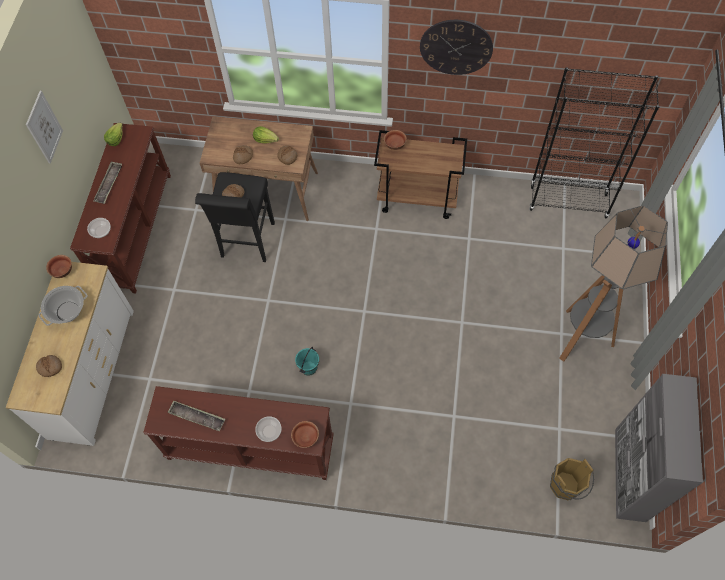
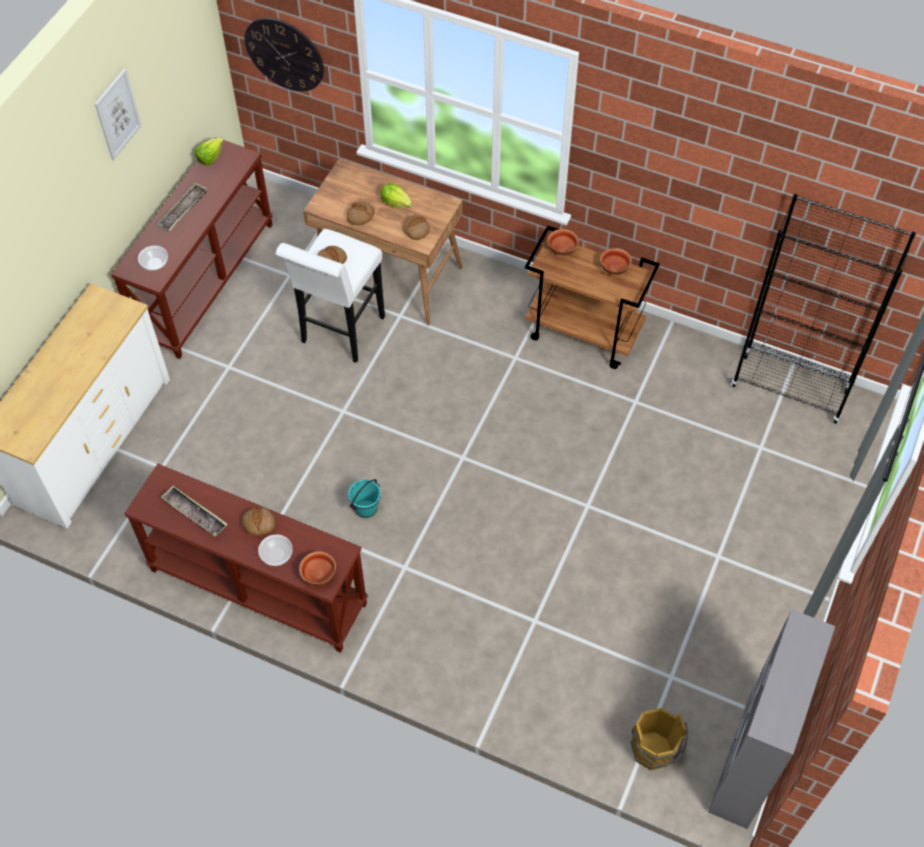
camera: 15 degrees right, 5 degrees down
bread [36,355,62,377] -> bread moved to [242,508,275,536]
cooking pot [38,286,87,326] -> none
bowl [46,255,72,278] -> bowl moved to [601,248,631,275]
black stool [195,172,275,262] -> white stool [276,229,385,363]
wall clock [420,20,493,75] -> wall clock moved to [245,18,324,91]
floor lamp [559,205,668,362] -> none

